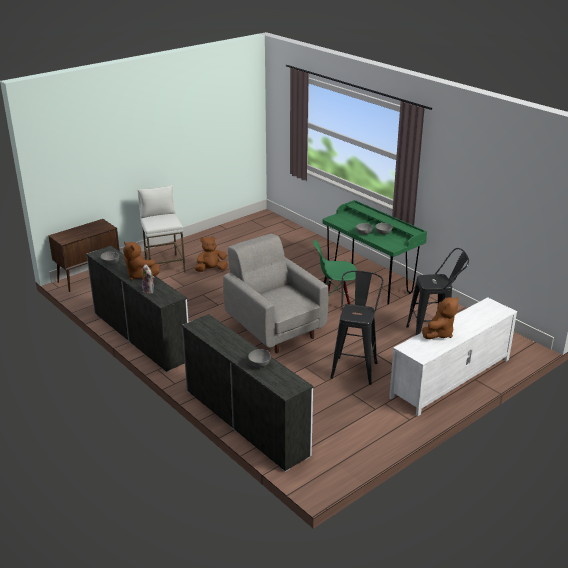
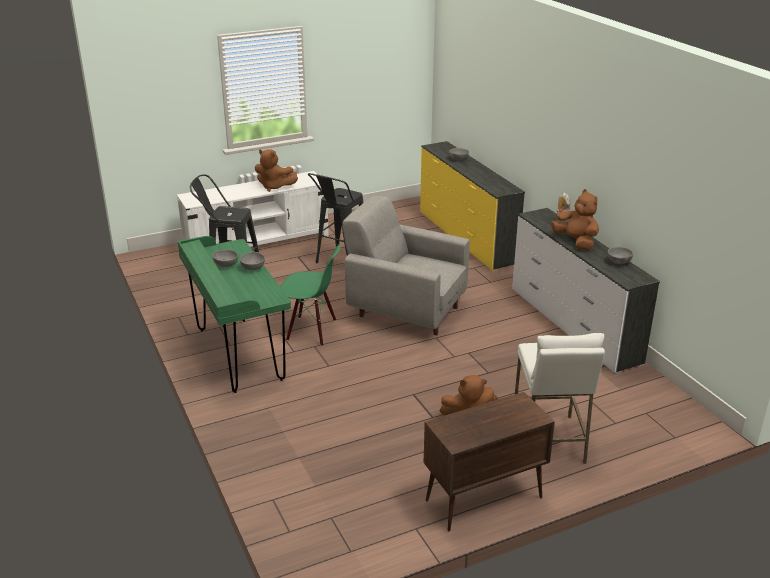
camera: 165 degrees left, 0 degrees up
brown cabinet [48,219,120,292] -> brown cabinet moved to [424,392,555,531]
white dresser [182,314,314,472] -> yellow dresser [420,141,525,271]
grey armchair [223,234,328,353] -> grey armchair turned 135 degrees clockwise [343,196,470,335]
brown plush toy [422,297,459,339] -> brown plush toy turned 120 degrees counterclockwise [255,149,298,192]

